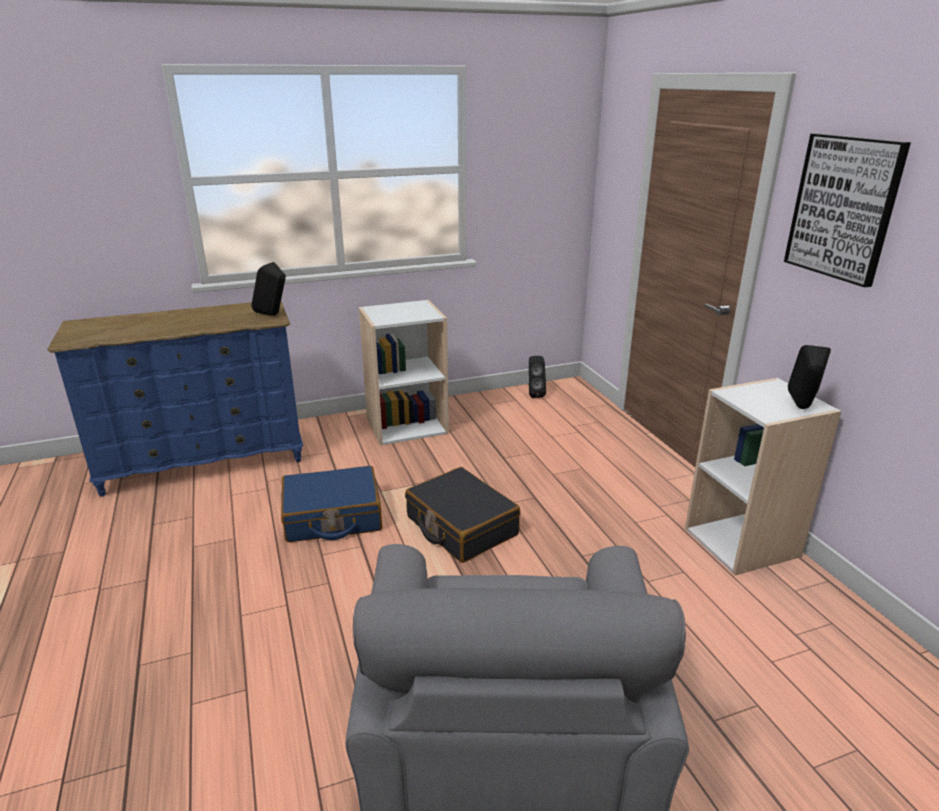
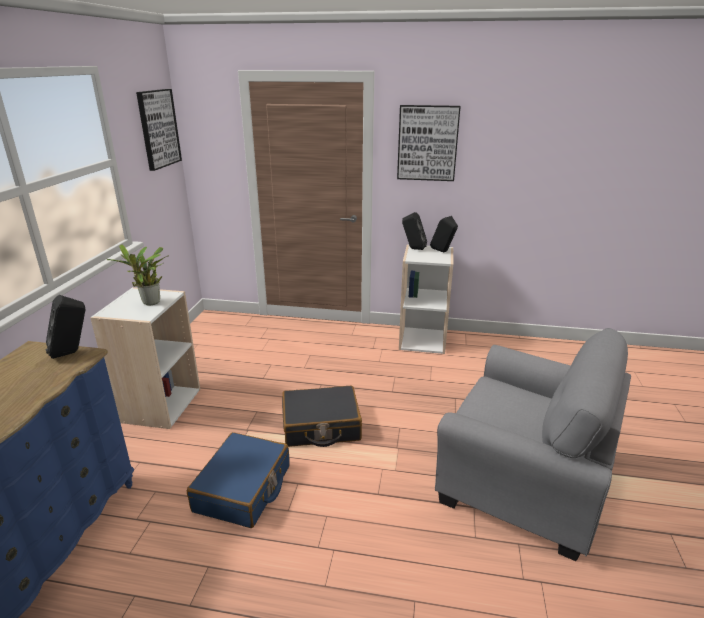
camera: 60 degrees left, 0 degrees up
black speaker [529,356,546,398] -> black speaker moved to [402,212,427,250]
none -> potted plant [107,244,168,306]
none -> picture [136,89,182,171]

